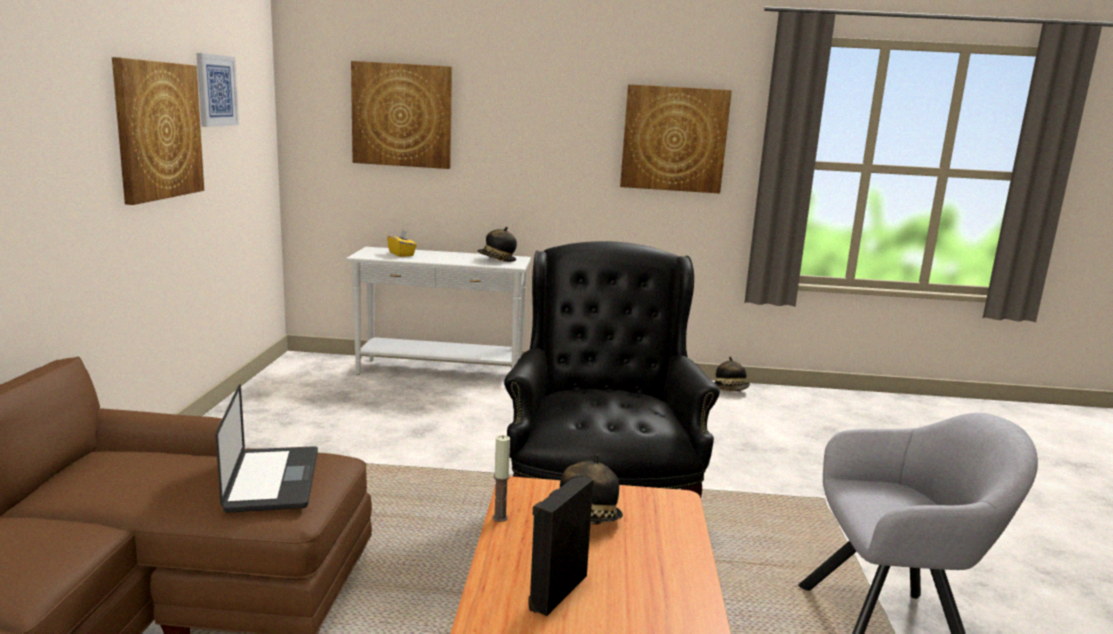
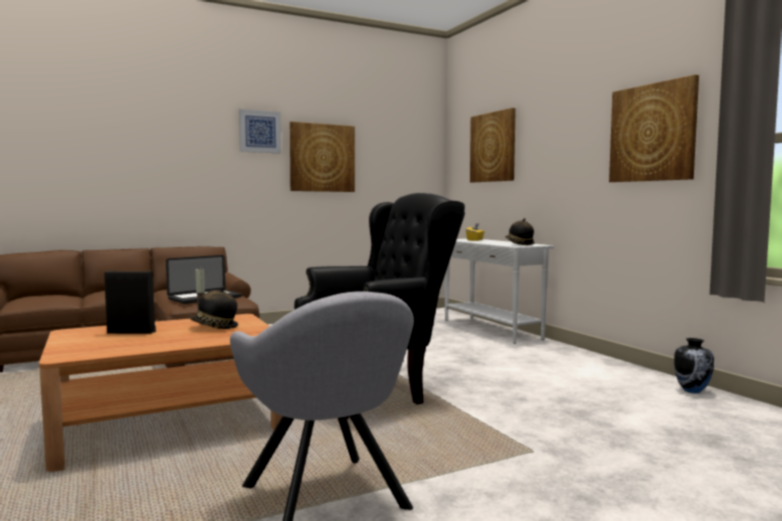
camera: 60 degrees right, 10 degrees down
picture [196,53,239,127] -> picture moved to [239,109,281,153]
hat [714,357,750,391] -> vase [674,338,714,393]

